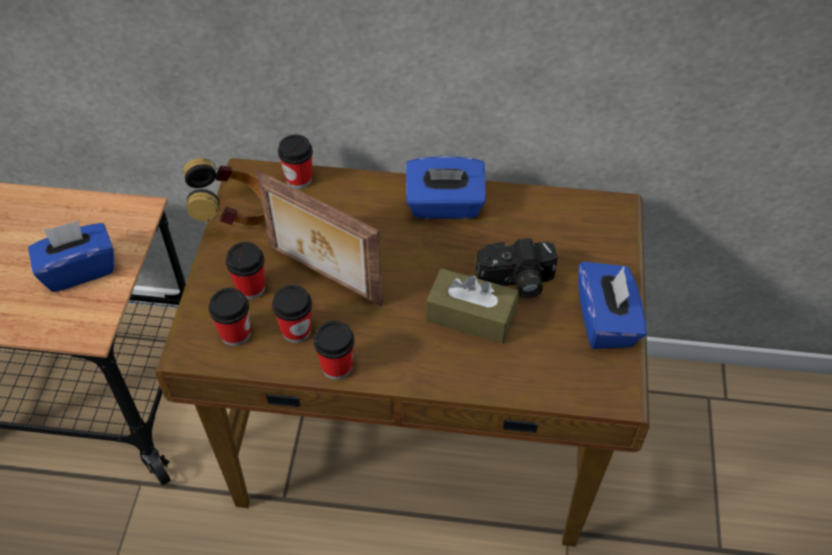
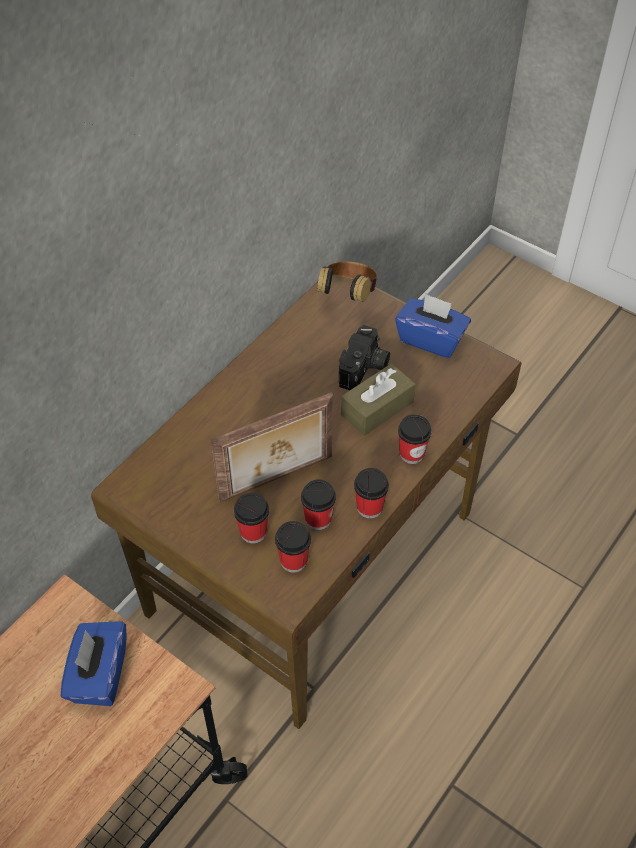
camera: 60 degrees left, 0 degrees up
headphones [184,158,265,226] -> headphones moved to [317,261,378,302]
cup [278,135,313,189] -> cup moved to [398,414,431,464]
blue tissue box [406,156,486,219] -> none

